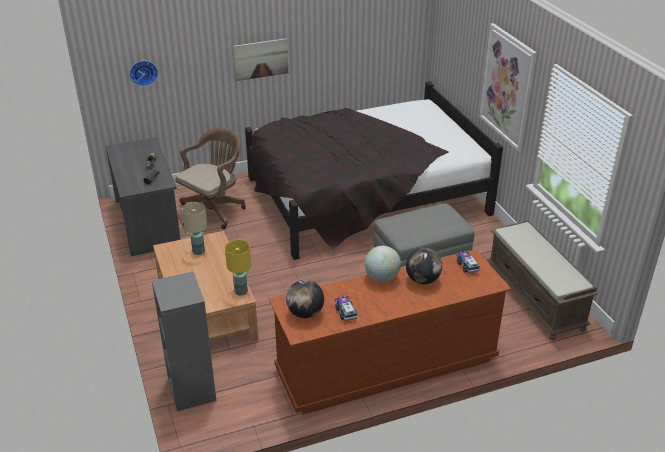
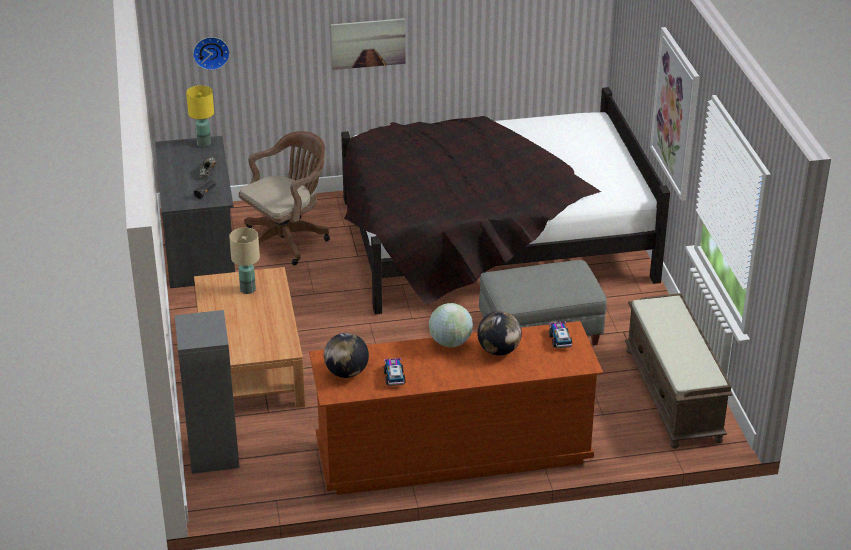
camera: 10 degrees right, 0 degrees up
yellow table lamp [225,240,251,296] -> yellow table lamp moved to [186,85,214,147]

